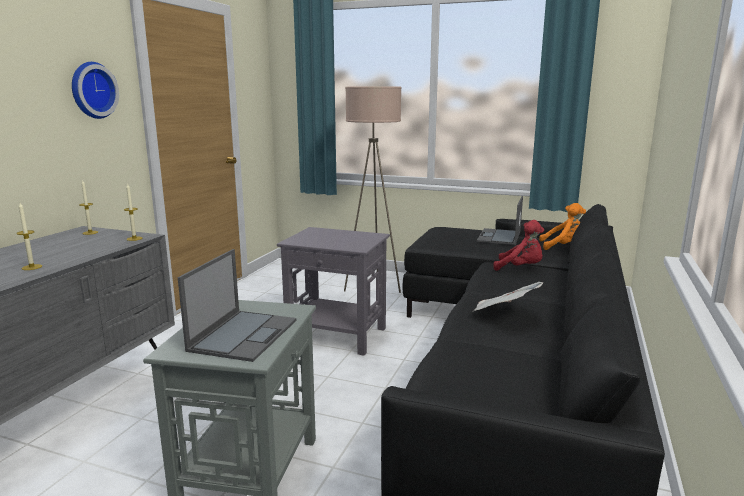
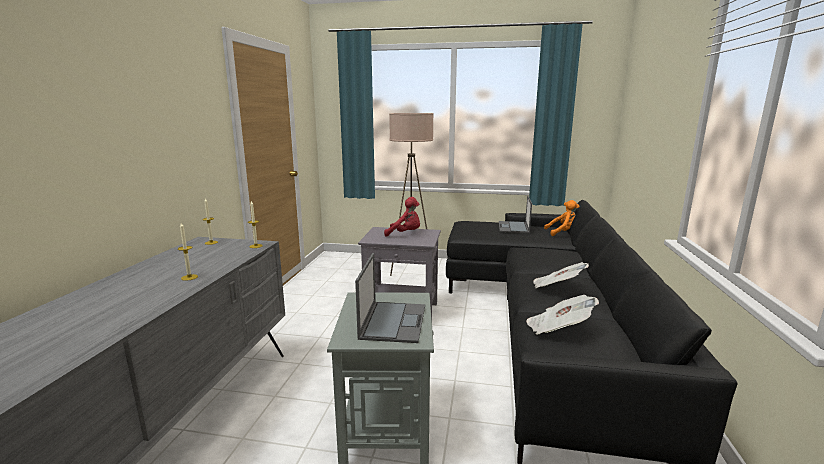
camera: 10 degrees left, 0 degrees up
wall clock [72,62,119,119] -> none
red plush toy [493,220,544,271] -> red plush toy moved to [384,197,420,237]
none -> newspaper [526,295,599,335]

